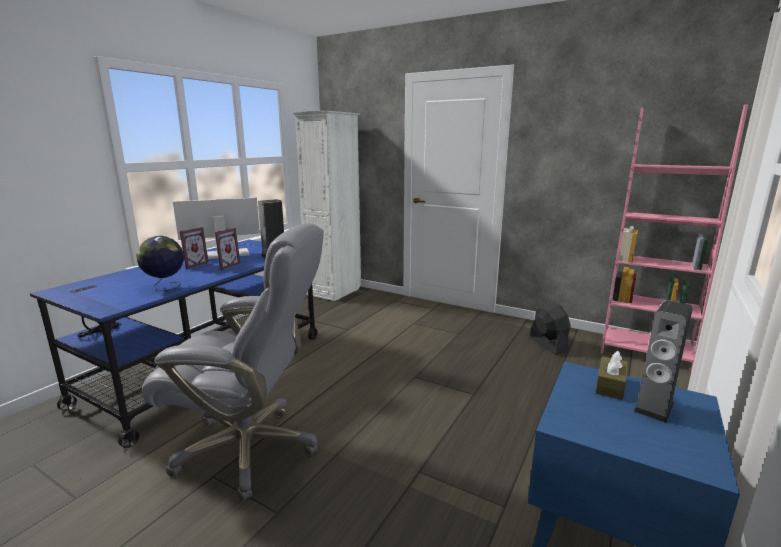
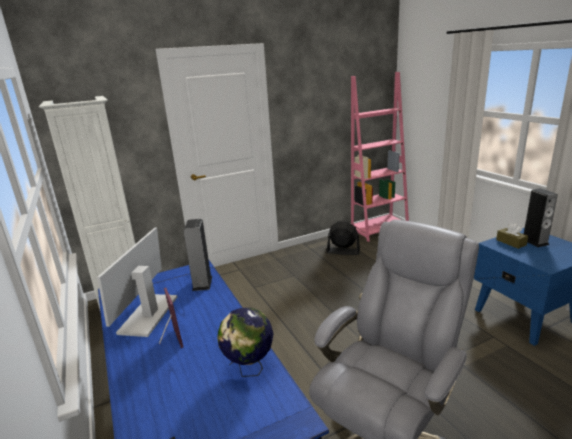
camera: 55 degrees left, 5 degrees up
picture frame [215,228,241,270] -> none

